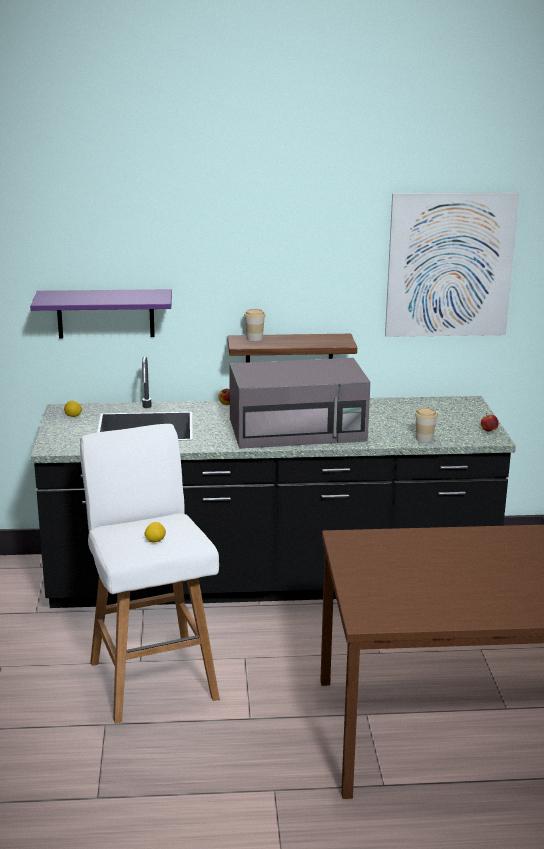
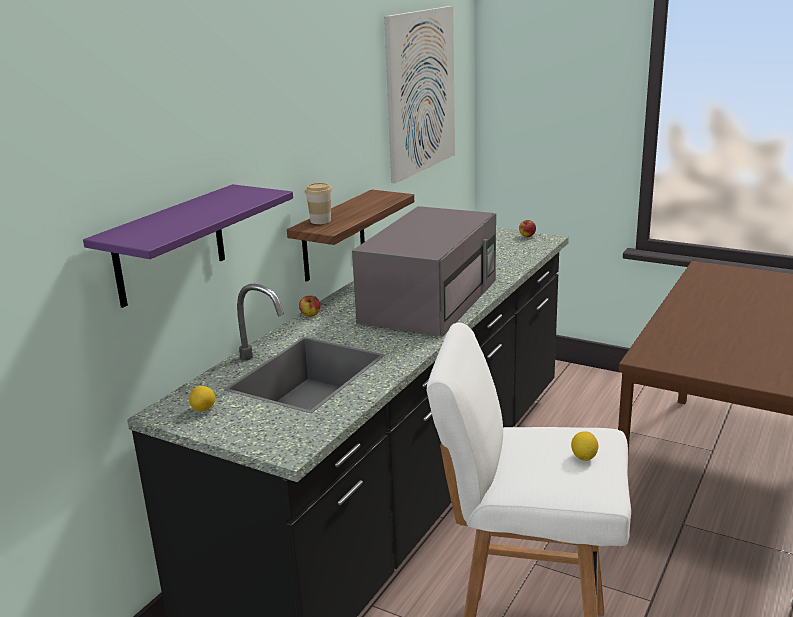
camera: 55 degrees left, 0 degrees up
cup [415,408,437,442] -> none

